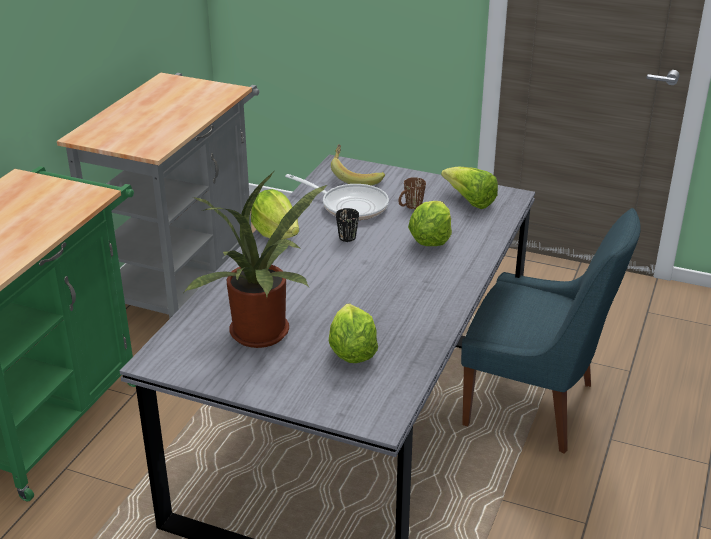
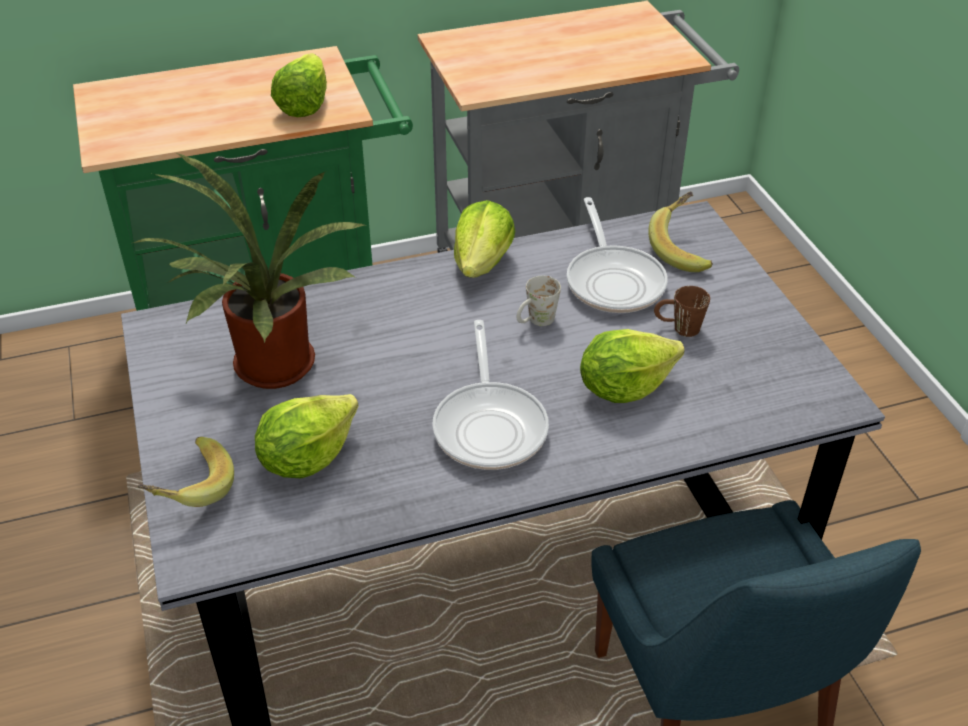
camera: 50 degrees right, 10 degrees up
black mug [336,208,359,242] -> white mug [516,276,561,326]
lettuce [441,167,498,209] -> lettuce moved to [271,53,327,117]
none -> banana [137,437,234,507]
none -> frying pan [432,320,549,470]

